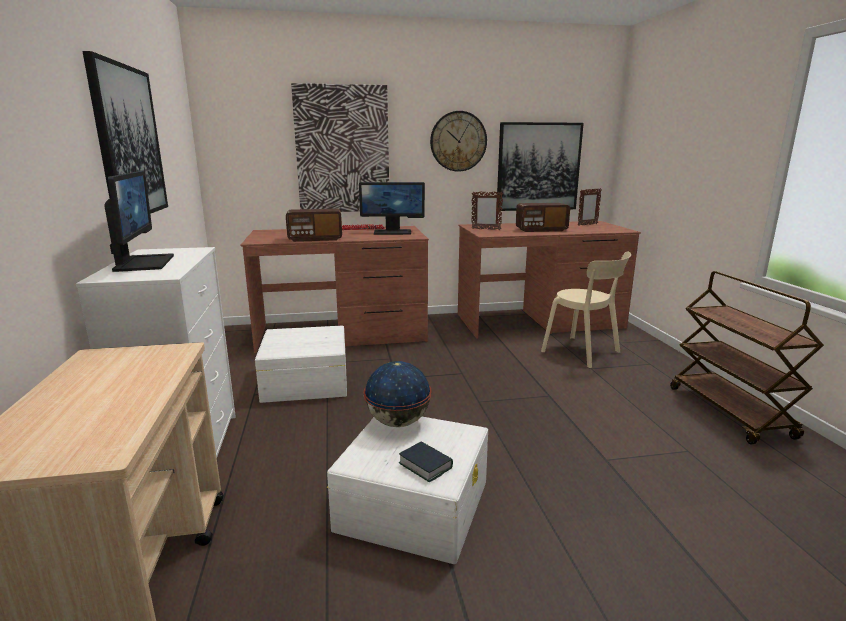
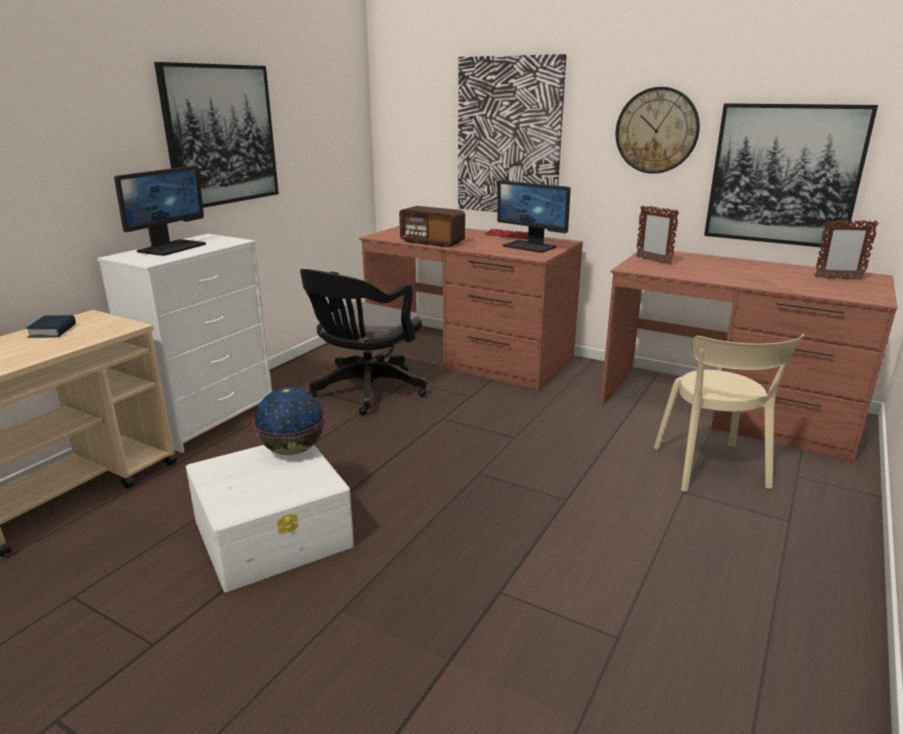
camera: 40 degrees right, 5 degrees up
white storage box [255,326,347,403] -> black office chair [300,269,427,416]
book [399,441,453,482] -> book moved to [26,315,76,338]
radio [516,203,570,232] -> none
brown cart [670,271,824,444] -> none

